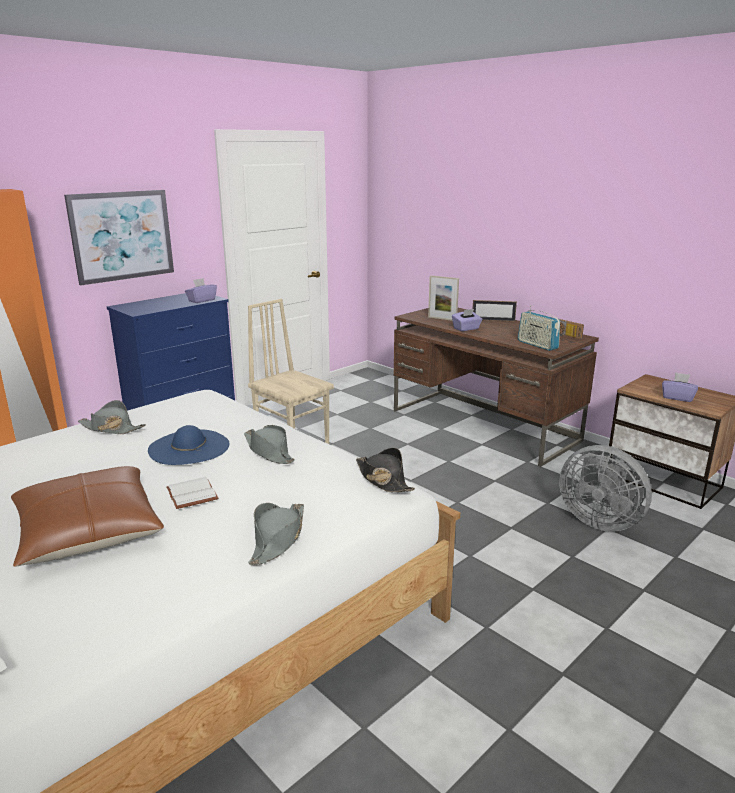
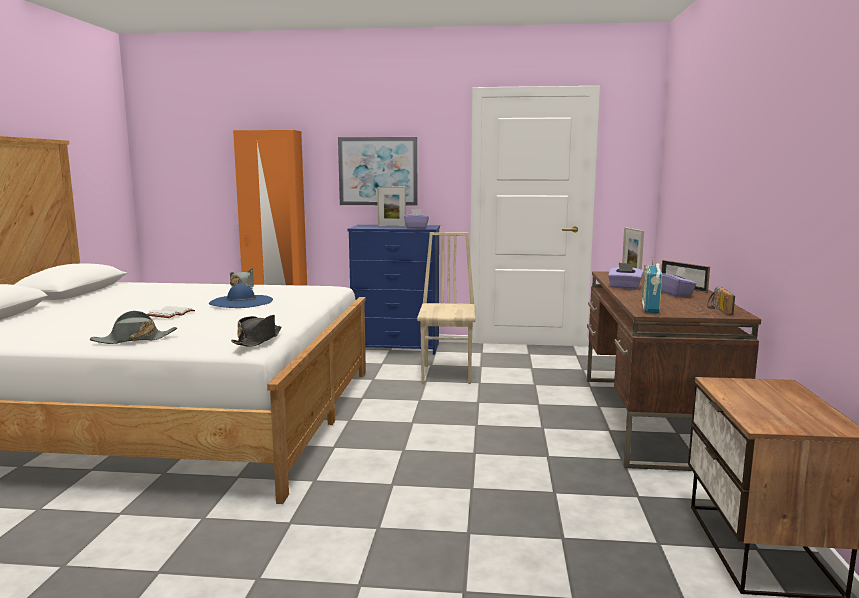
camera: 50 degrees right, 10 degrees down
brown pillow [11,466,164,567] -> none
grey hat [244,425,295,464] -> none
grey fan [559,445,652,532] -> none
purple tissue box [662,372,698,402] -> purple tissue box moved to [661,267,697,297]
none -> picture frame [377,187,406,227]

